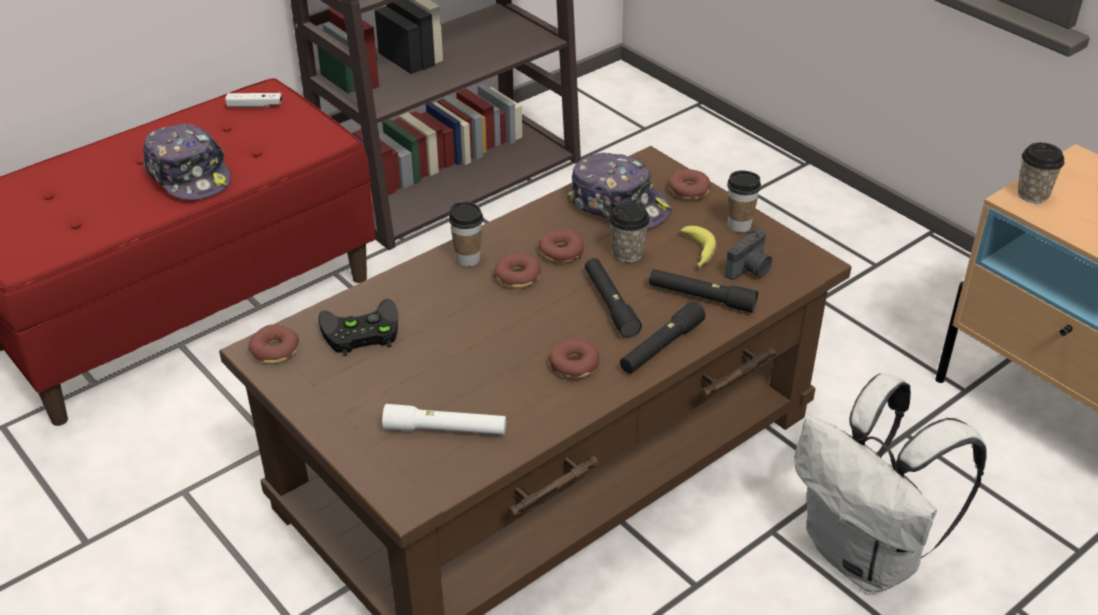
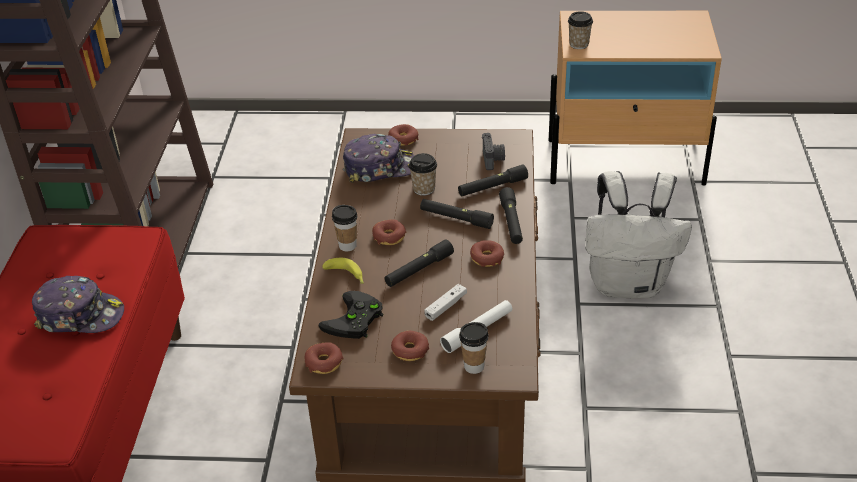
camera: 45 degrees left, 0 degrees up
white game controller [225,93,282,108] -> white game controller moved to [424,284,467,321]
donut [539,230,584,263] -> donut moved to [391,331,429,361]
banana [680,226,716,268] -> banana moved to [322,258,364,284]
cup [727,170,761,233] -> cup moved to [459,322,489,374]
none -> black flashlight [385,240,454,287]

